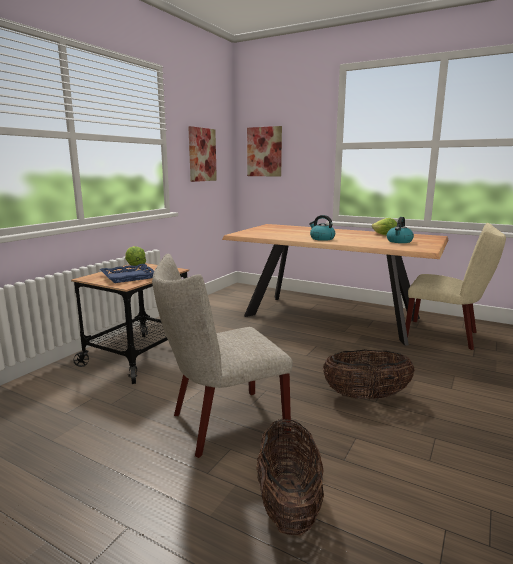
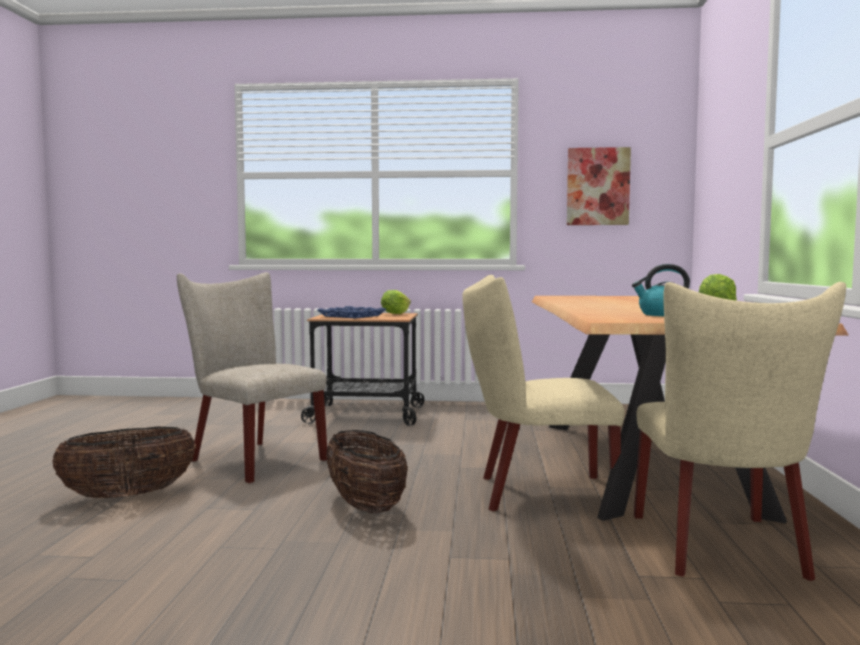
camera: 65 degrees right, 10 degrees down
picture [247,126,282,177] -> none
kettle [309,215,335,241] -> none
none -> beige chair [462,275,625,511]

